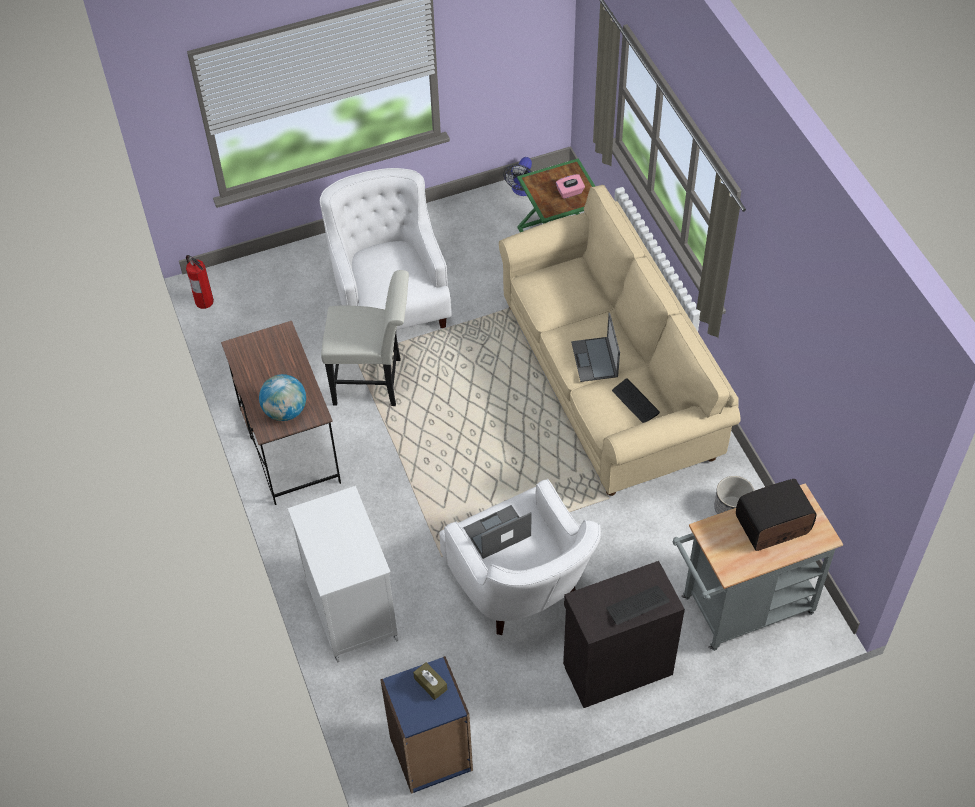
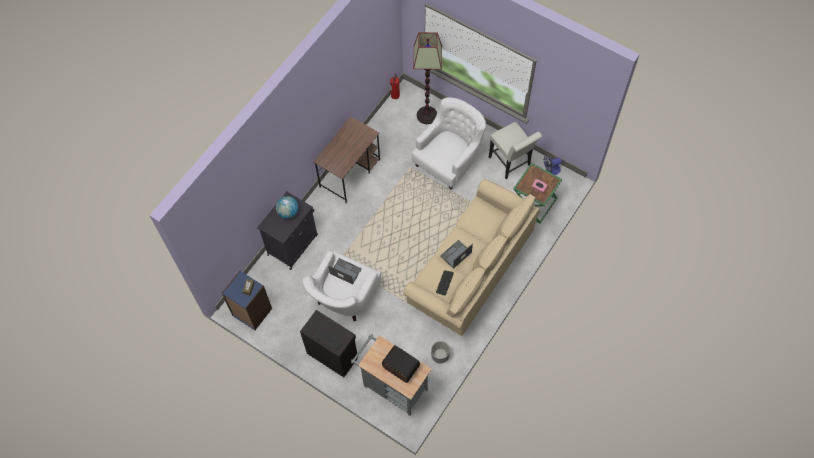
camera: 55 degrees right, 10 degrees up
globe [259,374,306,421] -> globe moved to [276,196,299,219]
white cabinet [288,486,398,662] -> black cabinet [257,192,318,270]
white chair [321,270,409,406] -> white chair moved to [489,122,542,179]
none -> floor lamp [413,32,442,124]

